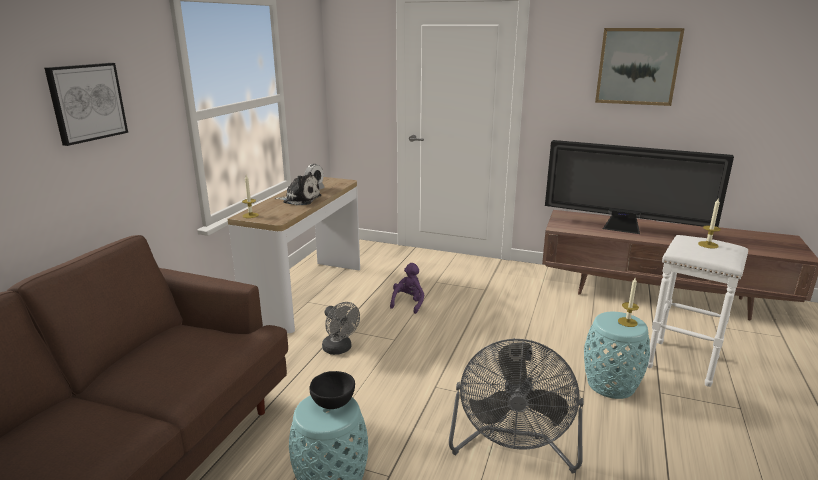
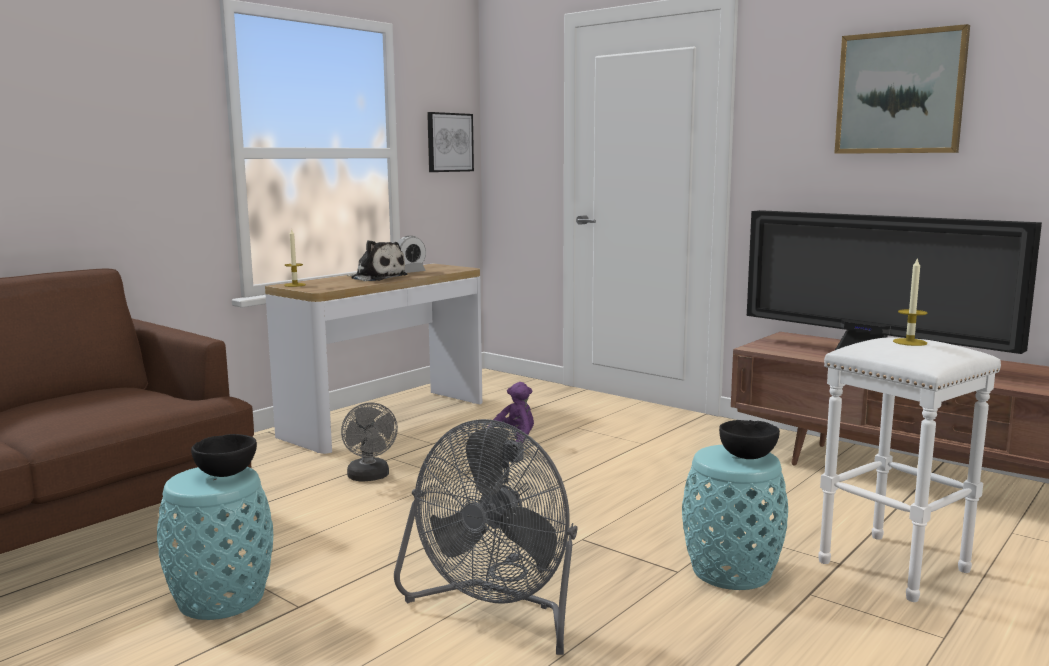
camera: 20 degrees right, 10 degrees down
picture [44,63,128,146] -> picture moved to [427,112,474,172]
candle [618,278,639,327] -> black bowl [719,420,780,459]

